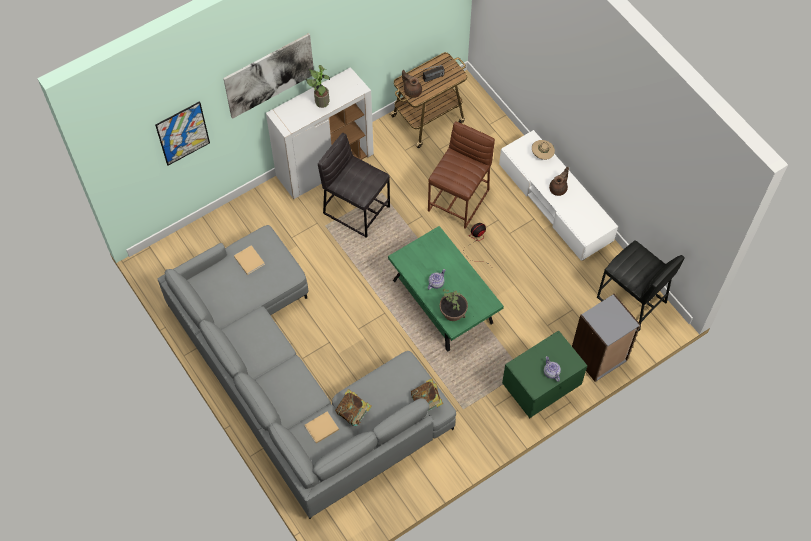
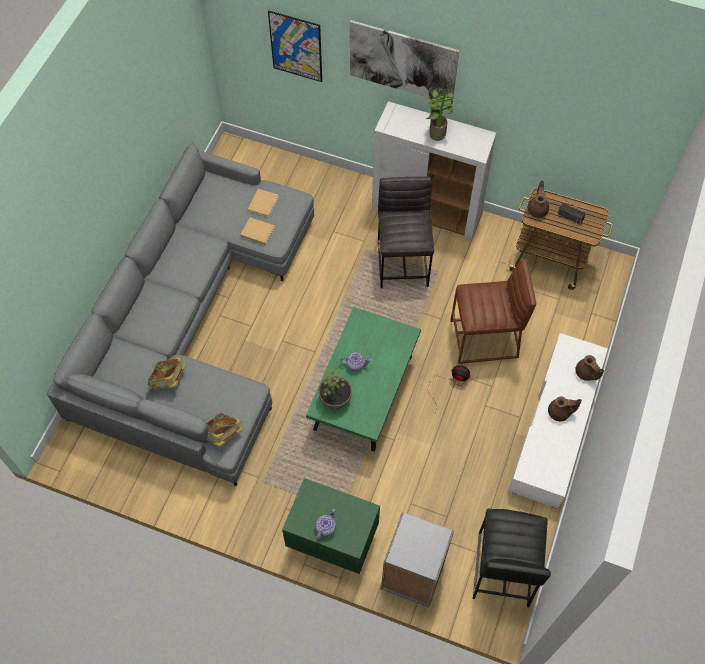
camera: 55 degrees right, 0 degrees up
beige book [305,411,339,443] -> beige book moved to [240,217,275,245]
beige hat [532,140,555,160] -> brown teapot [575,355,604,381]

